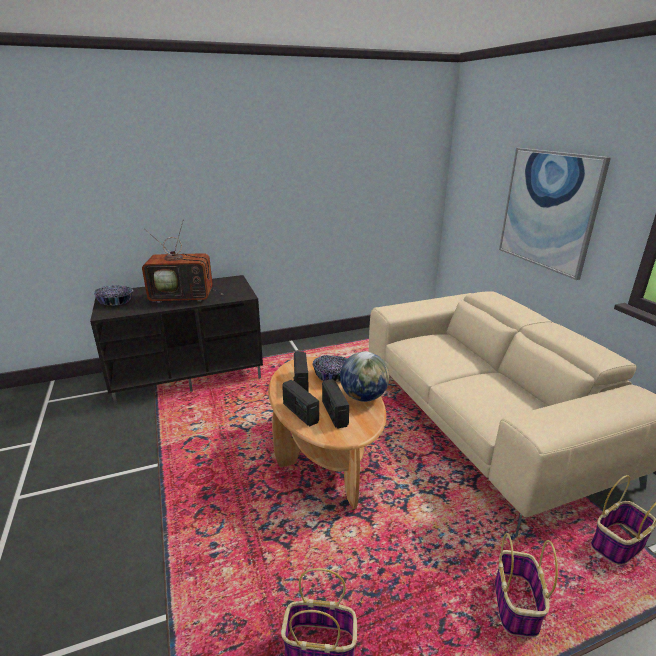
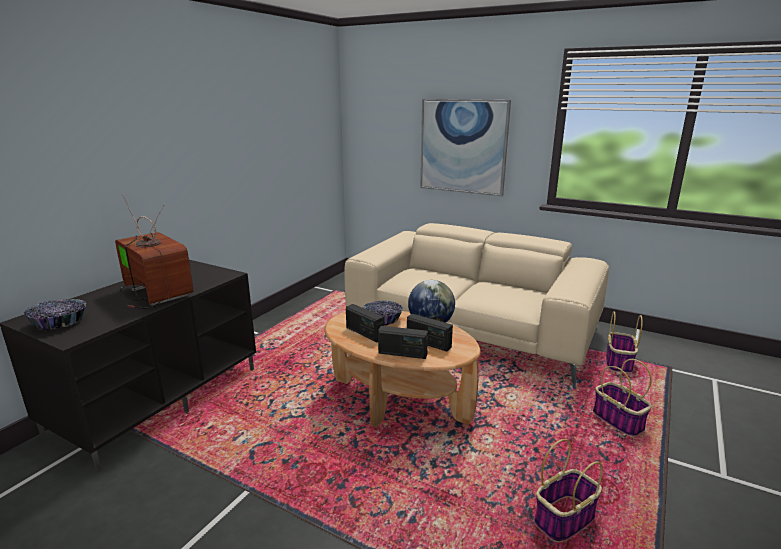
camera: 40 degrees left, 5 degrees down
television [142,219,224,303] -> television turned 90 degrees counterclockwise [115,195,193,309]

